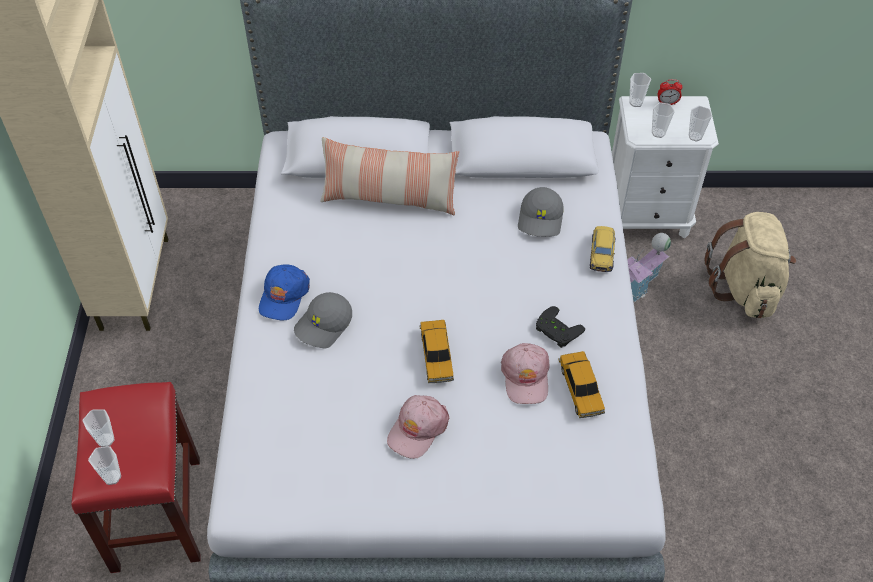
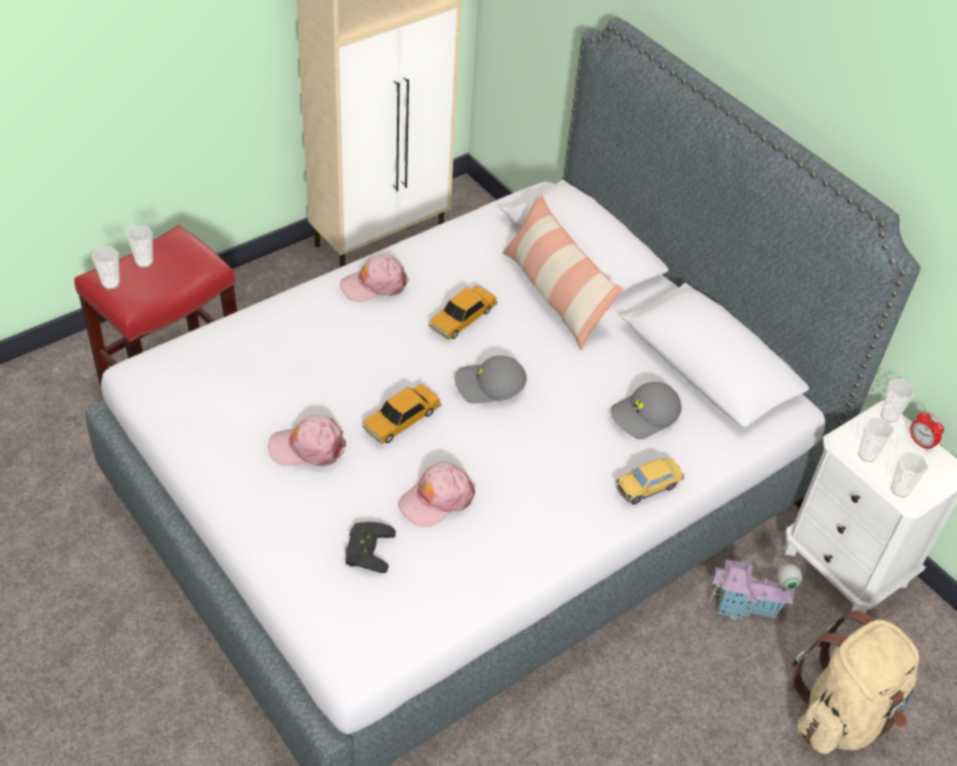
camera: 50 degrees right, 5 degrees down
blue cap [259,264,310,321] -> pink cap [340,253,409,302]
grey cap [294,292,352,348] -> grey cap moved to [455,355,527,404]
black game controller [536,306,585,348] -> black game controller moved to [345,522,396,573]
toy car [558,351,605,418] -> toy car moved to [428,285,498,340]

